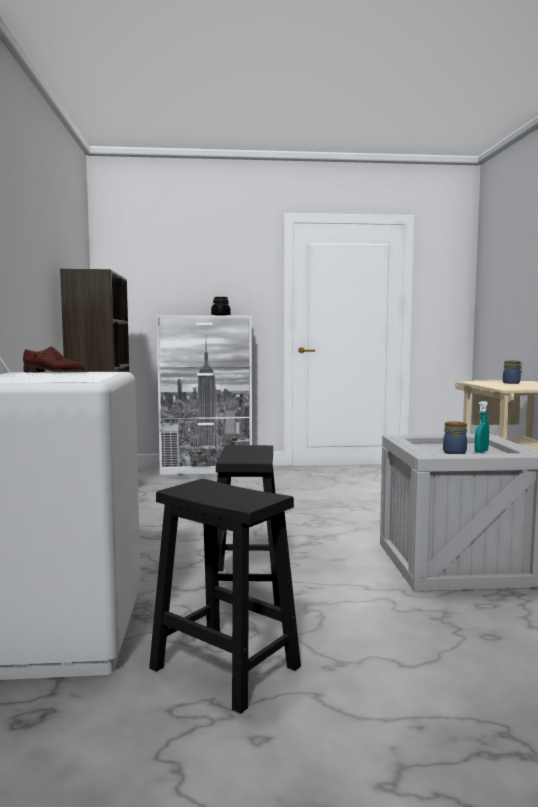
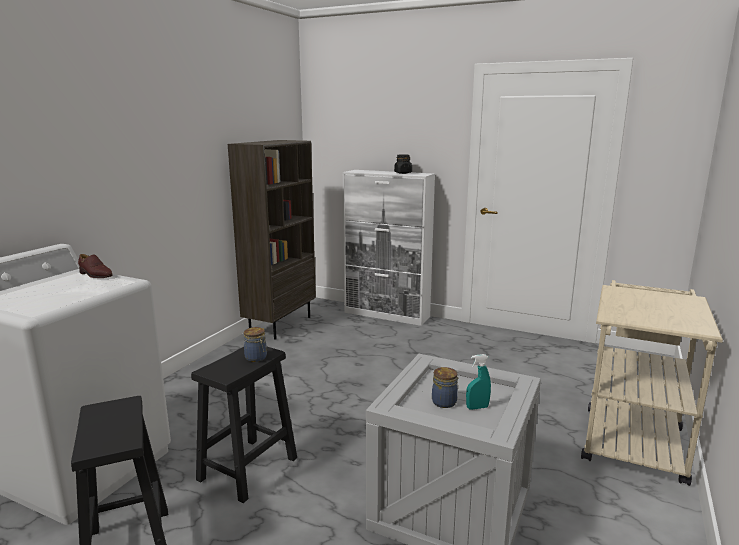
camera: 30 degrees right, 10 degrees up
jar [503,360,523,384] -> jar moved to [244,327,267,362]

